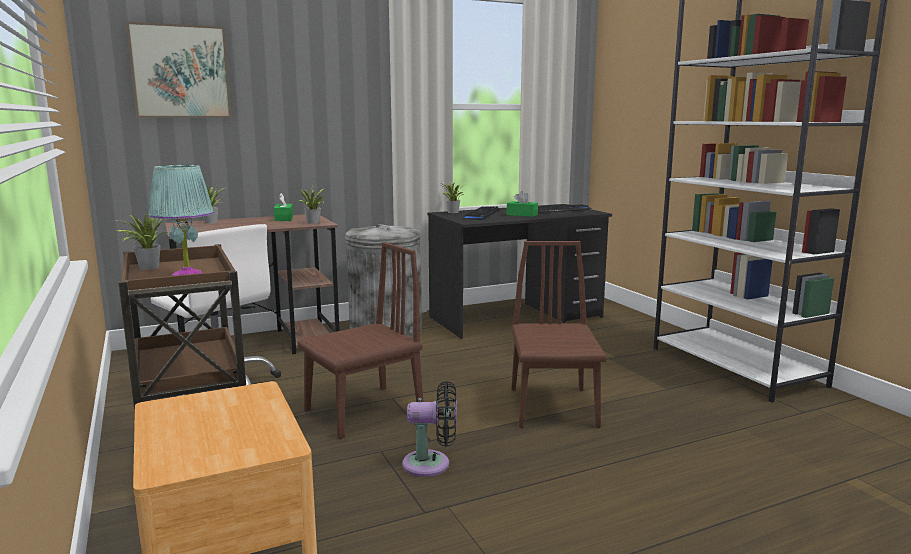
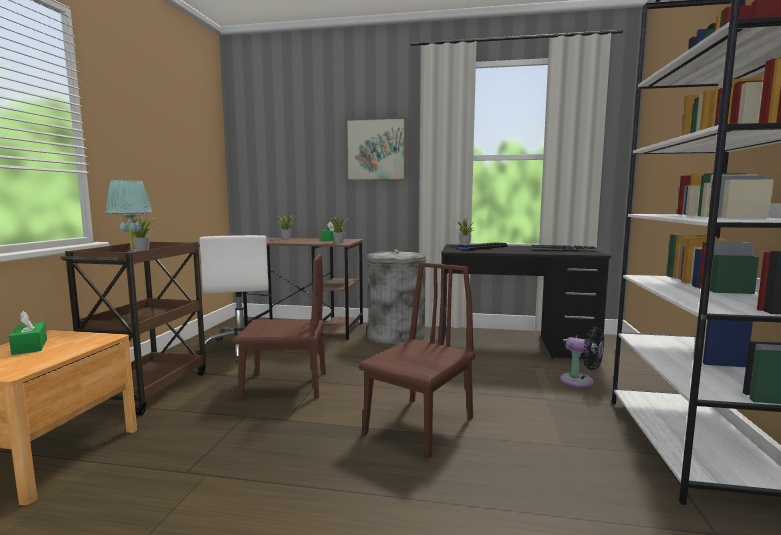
camera: 35 degrees right, 5 degrees down
picture [126,22,232,118] -> picture moved to [346,117,407,181]
black fan [402,381,457,477] -> black fan moved to [560,327,604,387]
green tissue box [507,191,538,217] -> green tissue box moved to [9,311,47,355]

